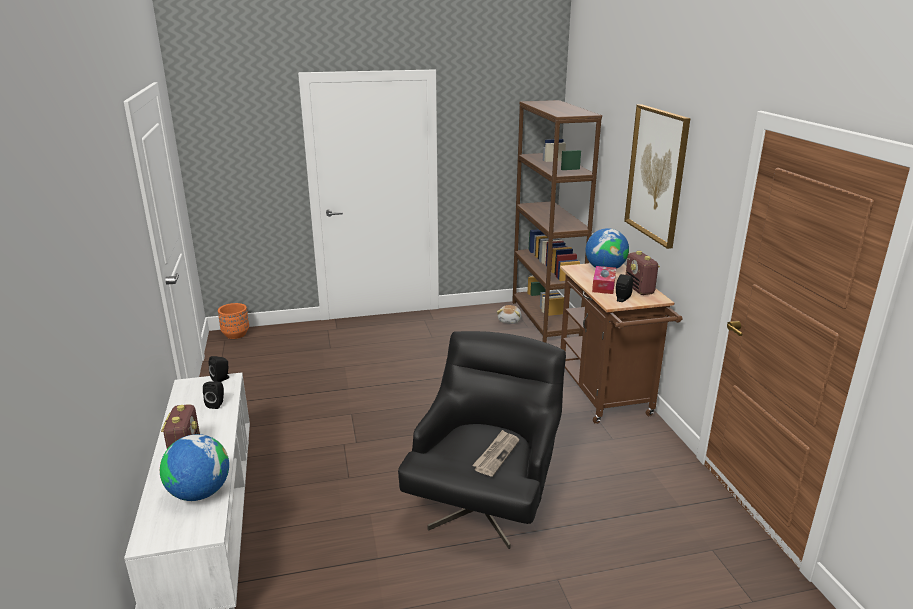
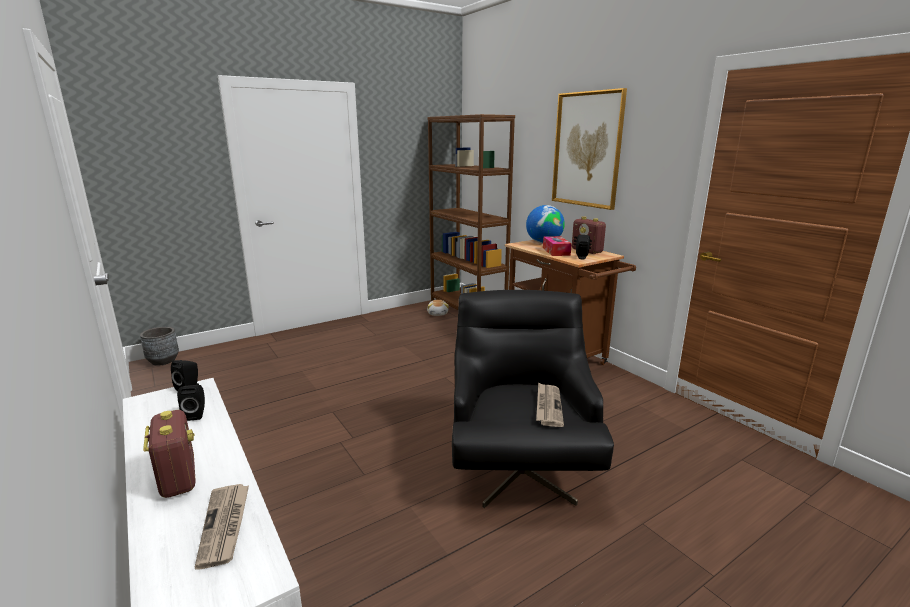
camera: 20 degrees left, 5 degrees down
globe [160,434,229,501] -> newspaper [194,484,249,570]
orange planter [218,303,249,339] -> grey planter [140,327,179,366]

